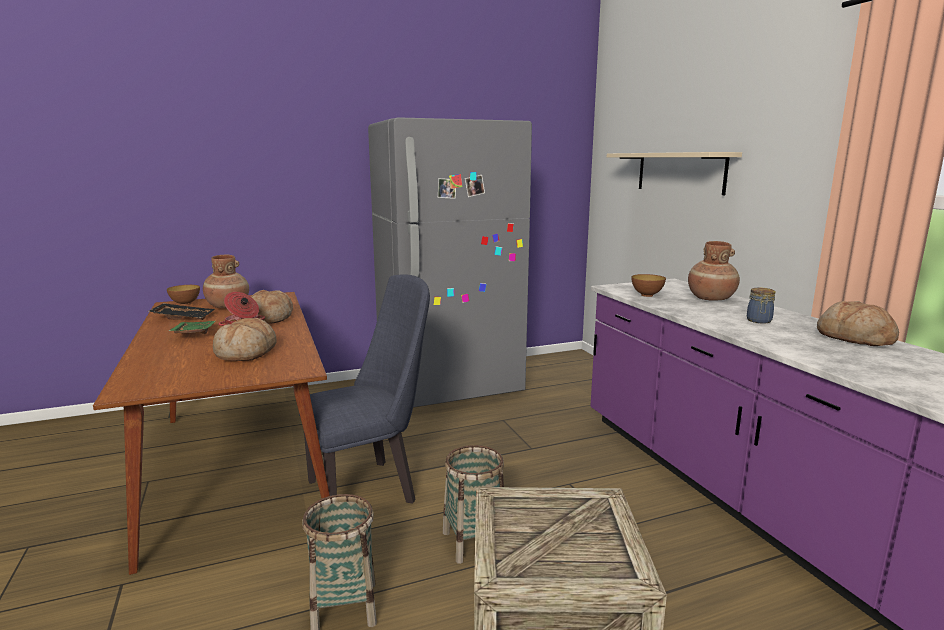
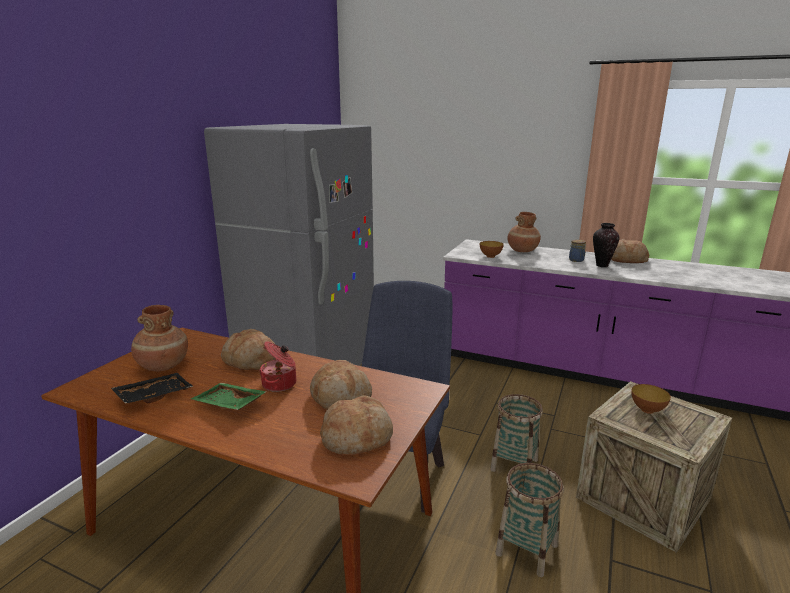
camera: 45 degrees left, 5 degrees up
bowl [167,285,200,305] -> bowl moved to [631,384,671,414]
beige shelf [607,152,742,195] -> none
none -> bread [320,395,393,454]
none -> vase [593,223,620,267]

